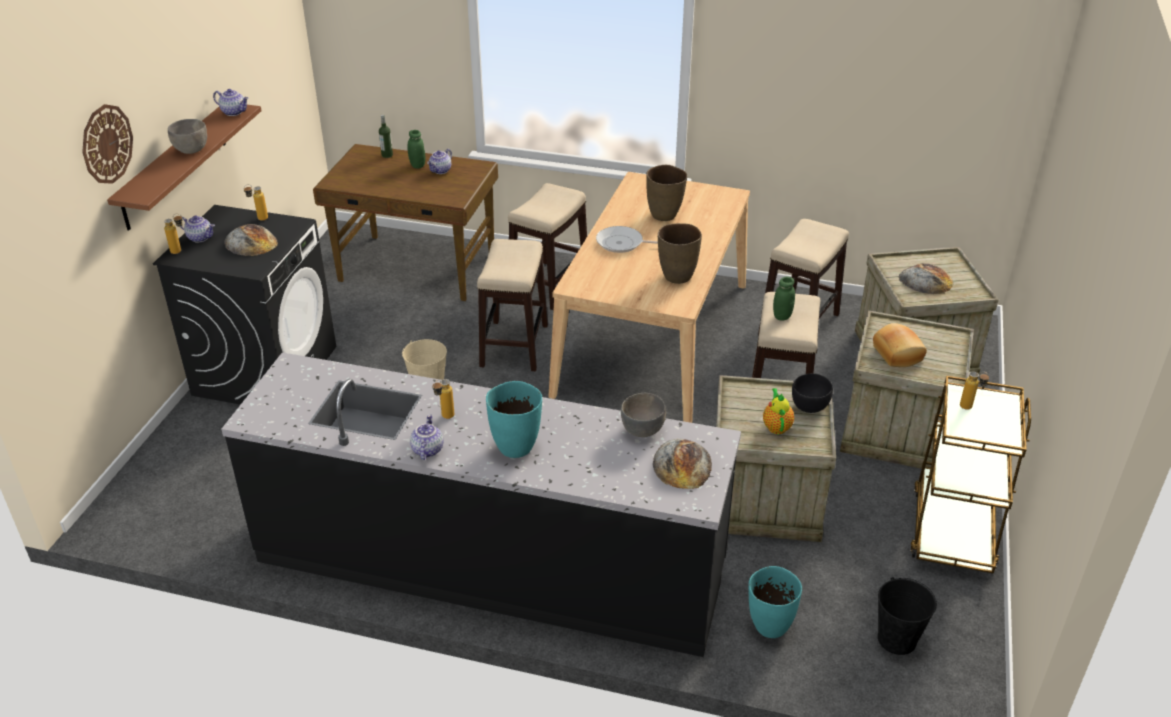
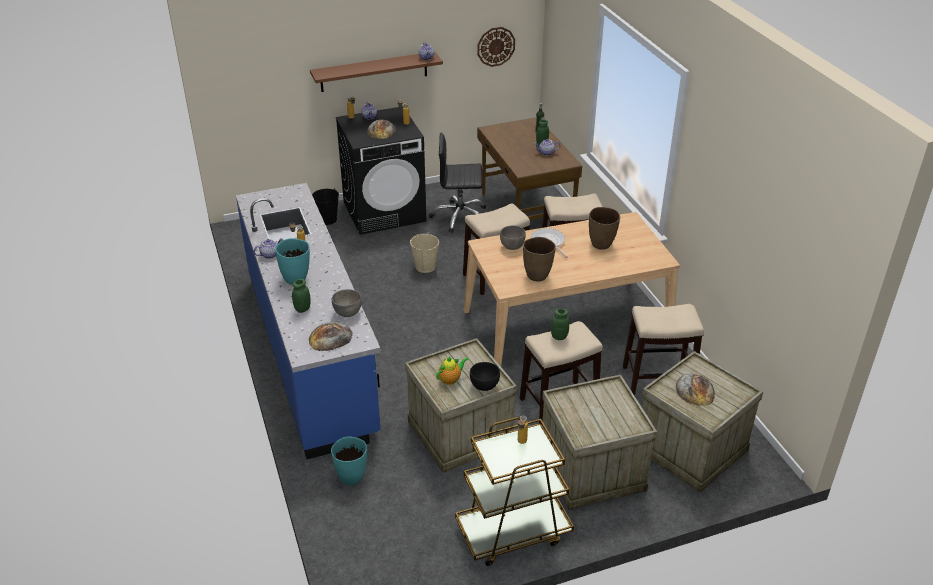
camera: 55 degrees right, 0 degrees up
wall clock [82,104,133,184] -> wall clock moved to [477,27,515,67]
grey bowl [168,119,207,154] -> grey bowl moved to [500,226,526,250]
black counter [221,352,741,657] -> blue counter [236,183,381,459]
bread [873,323,927,367] -> none
black bucket [878,577,937,655] -> black bucket moved to [312,189,339,225]
none -> green jar [292,279,311,313]
none -> black office chair [429,132,486,233]

